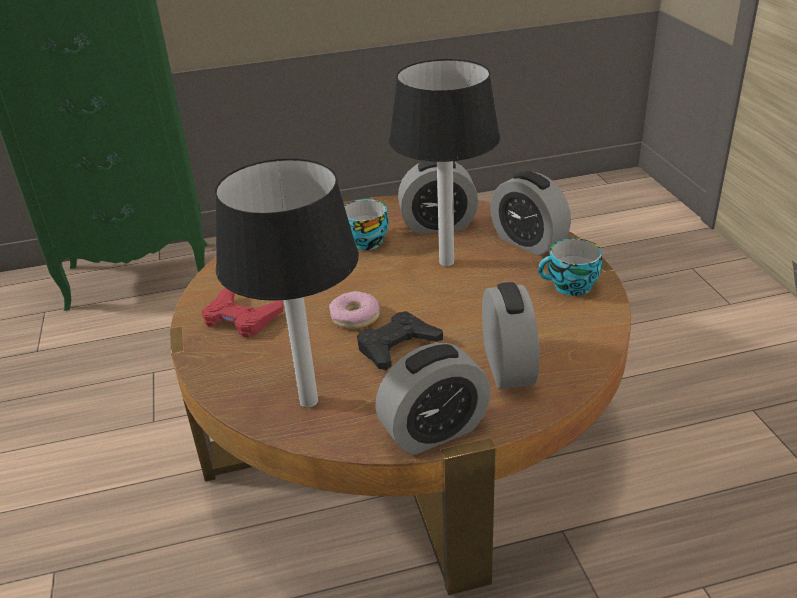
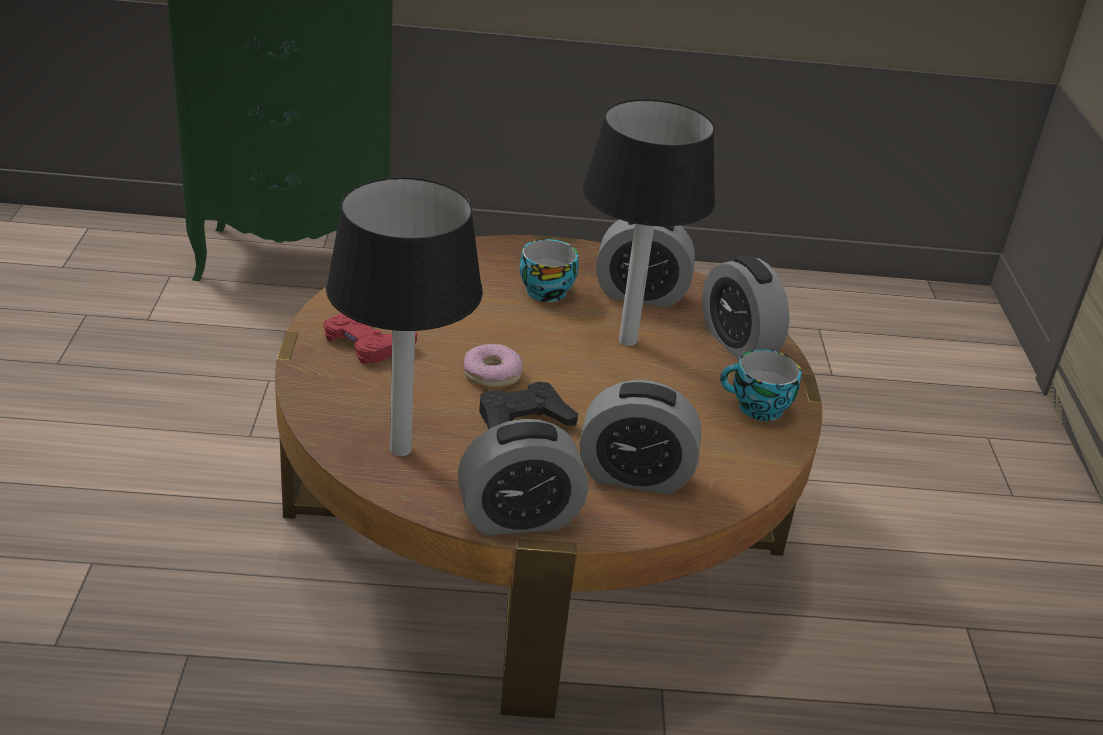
camera: 10 degrees right, 0 degrees up
alarm clock [482,282,540,389] -> alarm clock turned 90 degrees clockwise [580,380,701,494]

